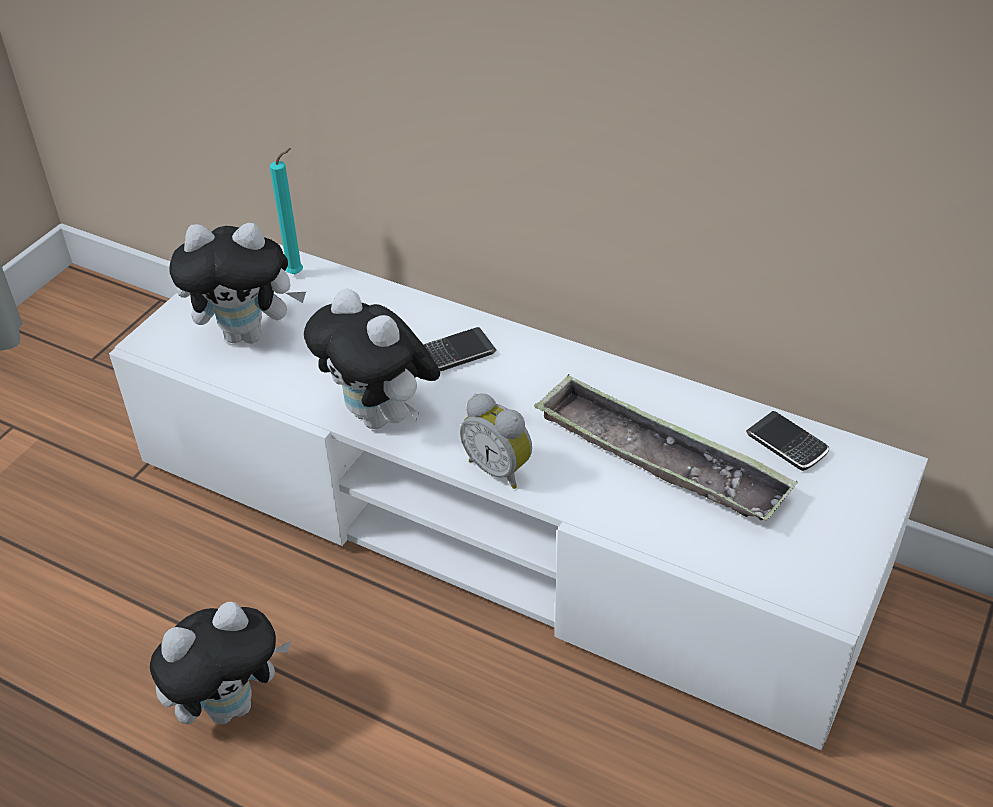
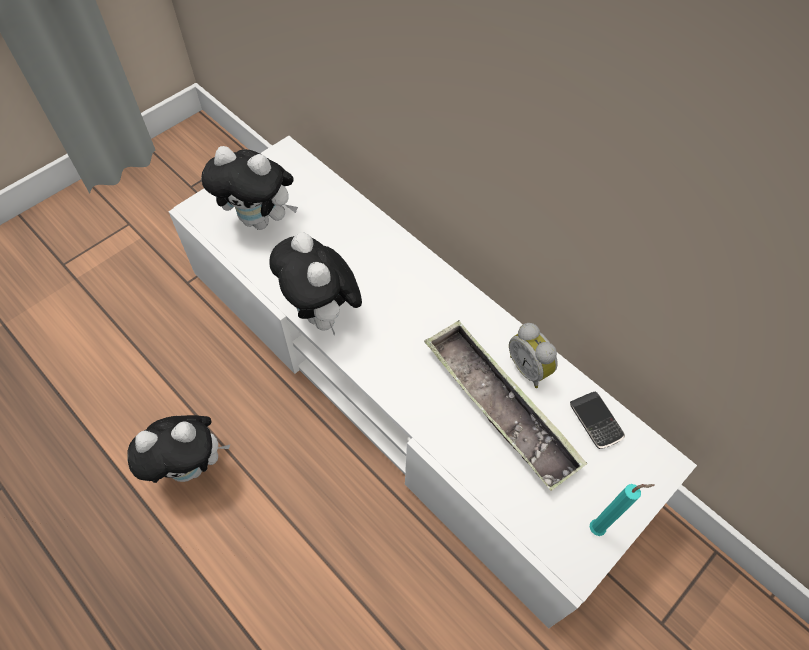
camera: 15 degrees right, 15 degrees up
turquoise candle [270,148,303,274] -> turquoise candle moved to [590,484,655,536]
phone [424,327,496,371] -> none
alarm clock [460,393,532,489] -> alarm clock moved to [509,323,558,388]

